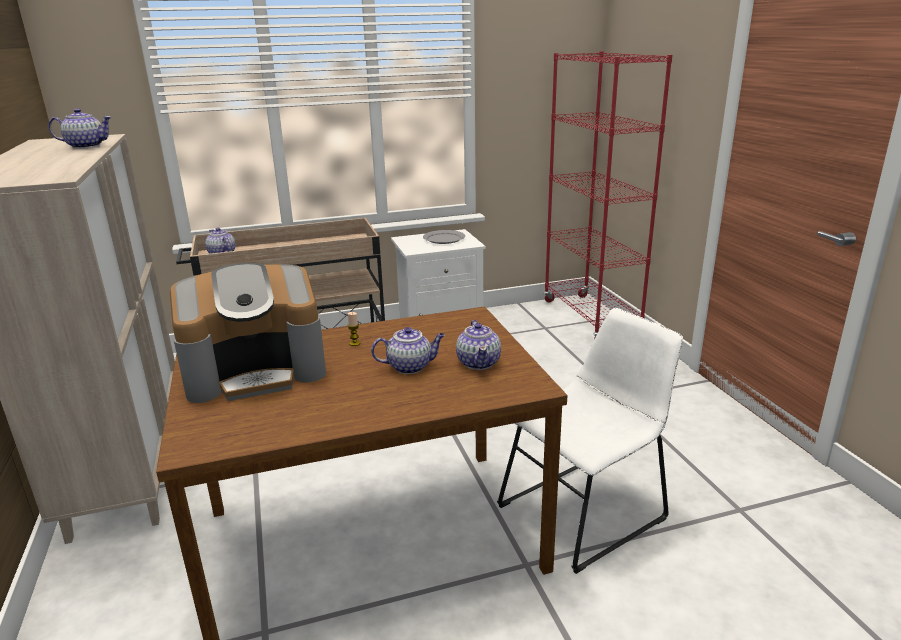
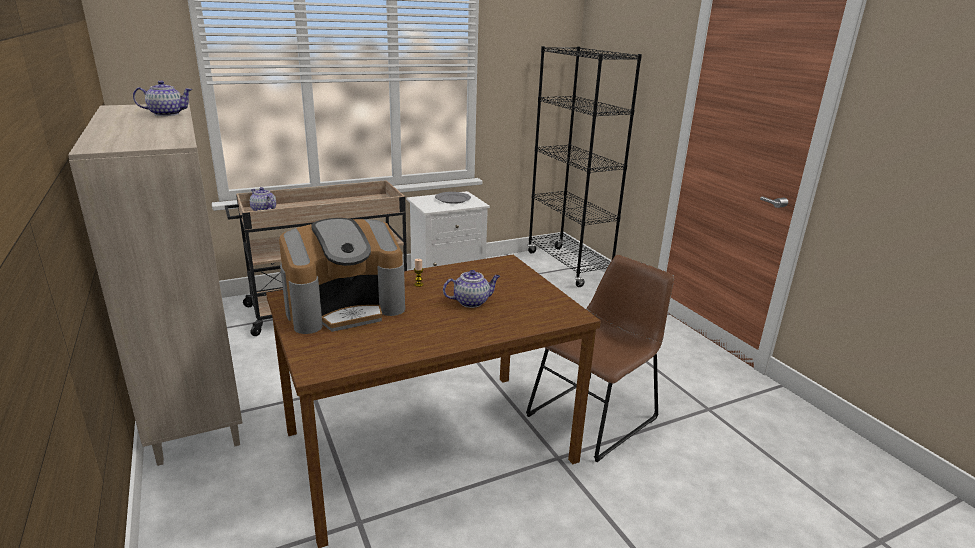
camera: 10 degrees left, 0 degrees up
teapot [456,320,501,370] -> none
white chair [497,308,683,574] -> brown chair [526,255,674,462]
red bookcase [544,51,673,340] -> black bookcase [527,46,642,287]

